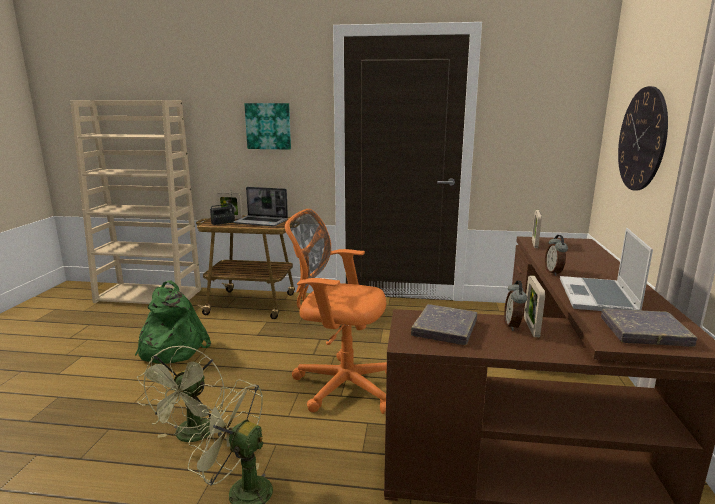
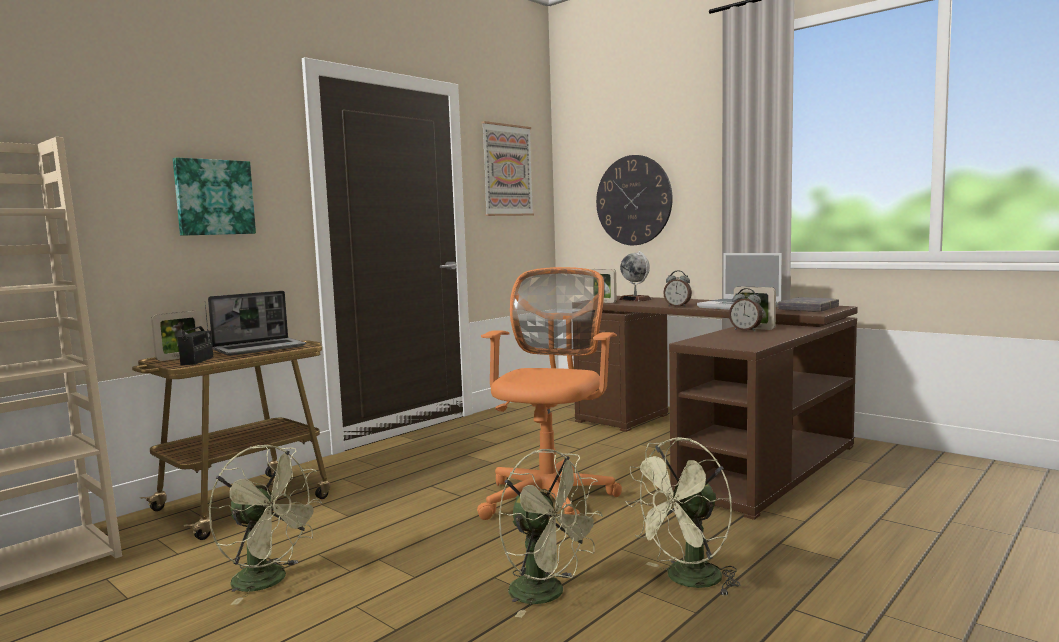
camera: 55 degrees left, 10 degrees down
green backpack [135,280,211,364] -> green fan [209,445,323,605]
orange office chair [285,209,387,414] -> orange office chair turned 150 degrees clockwise [477,267,622,520]
grey book [411,304,477,345] -> none
none -> picture [481,121,534,216]
none -> globe [619,251,652,301]

